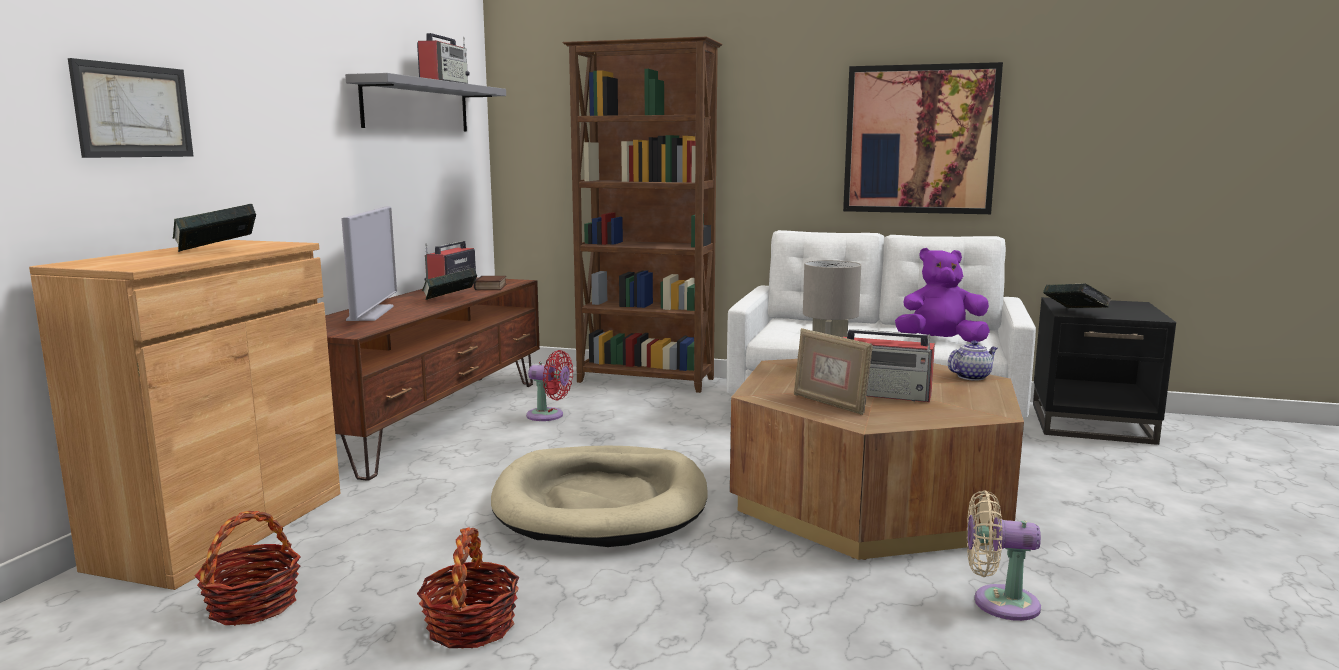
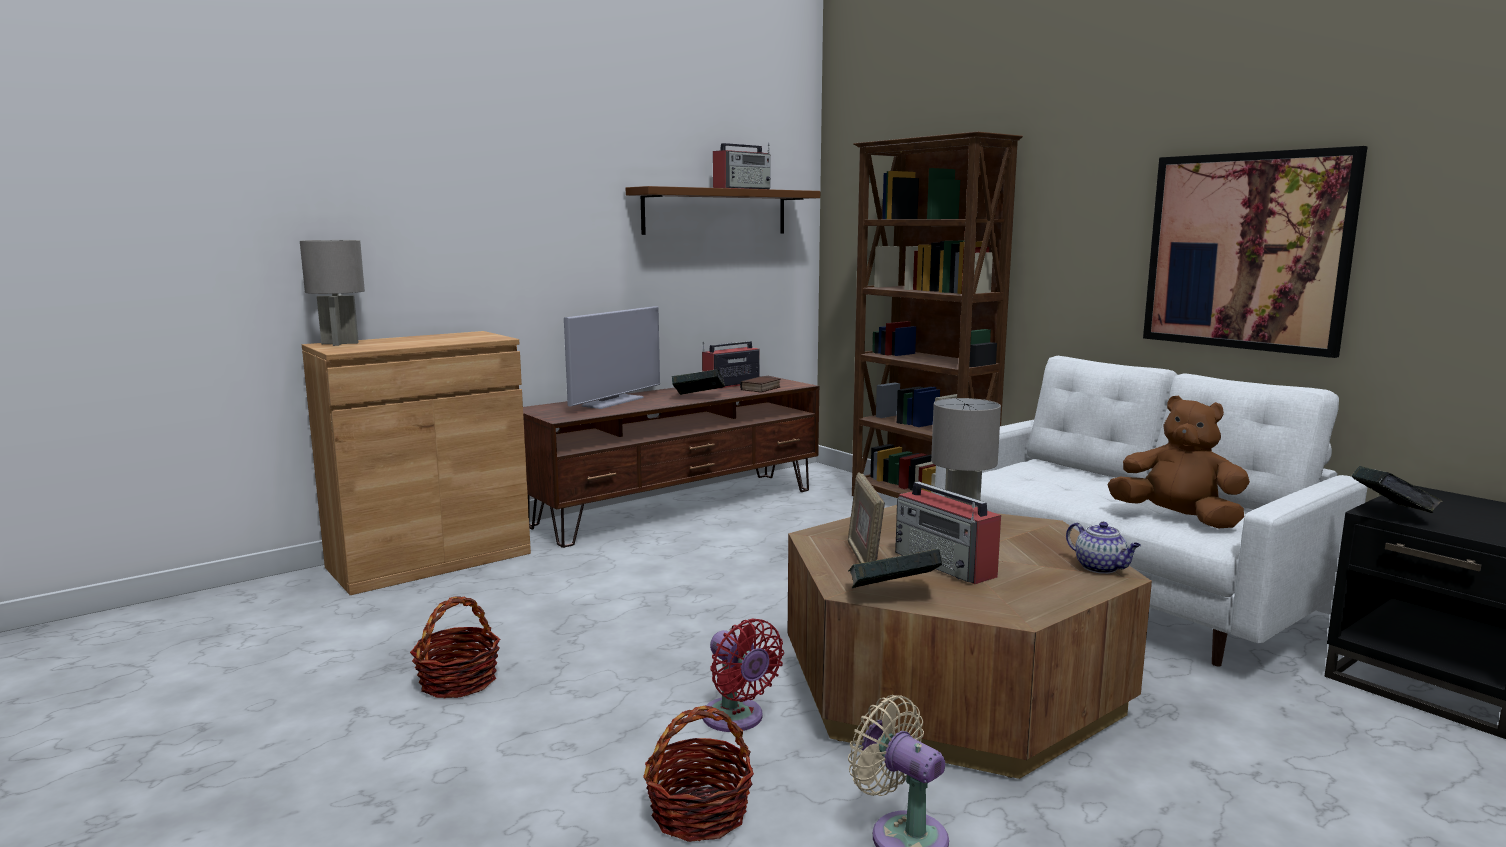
camera: 35 degrees right, 0 degrees up
picture [68,58,194,158] -> none
book [173,204,256,252] -> book moved to [848,549,942,588]
basket [194,511,301,626] -> basket moved to [643,706,754,842]
grey shelf [345,73,506,131] -> brown shelf [626,186,820,235]
beige dog bed [491,446,708,547] -> none
red fan [526,350,573,421] -> red fan moved to [703,618,784,732]
purple plush toy [895,248,990,342] -> brown plush toy [1107,396,1250,528]
teapot [948,340,997,381] -> teapot turned 45 degrees clockwise [1066,522,1141,574]
none -> grey table lamp [300,240,365,346]

